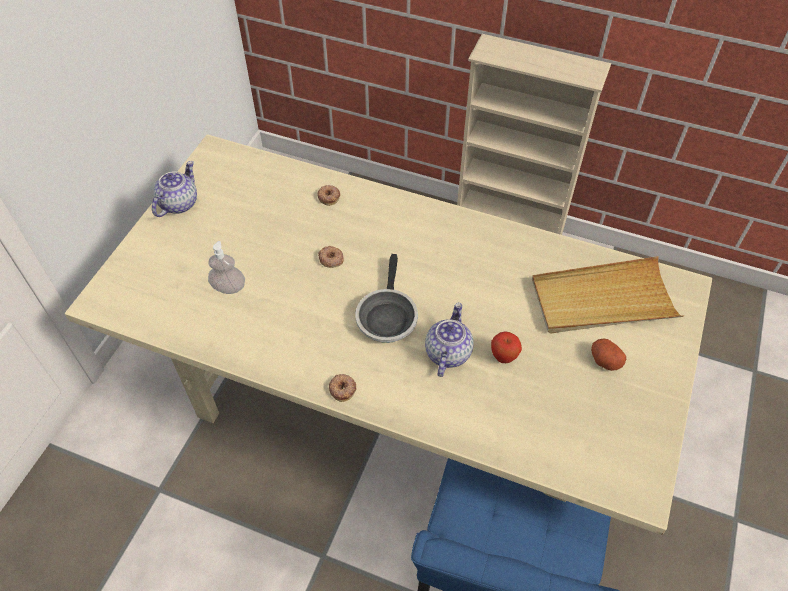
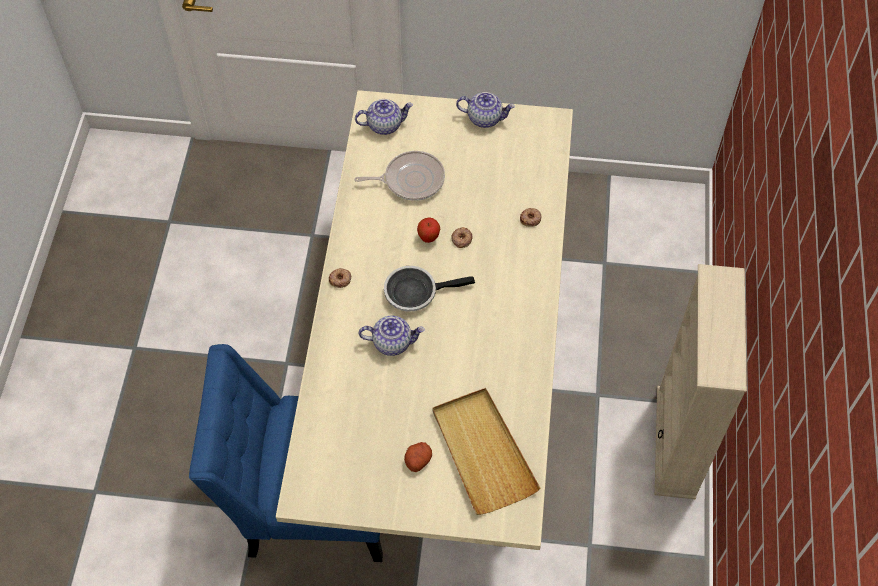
camera: 75 degrees right, 5 degrees up
soap dispenser [208,241,245,294] -> frying pan [355,151,445,201]
apple [491,331,522,363] -> apple moved to [417,217,440,243]
none -> teapot [355,99,413,135]

